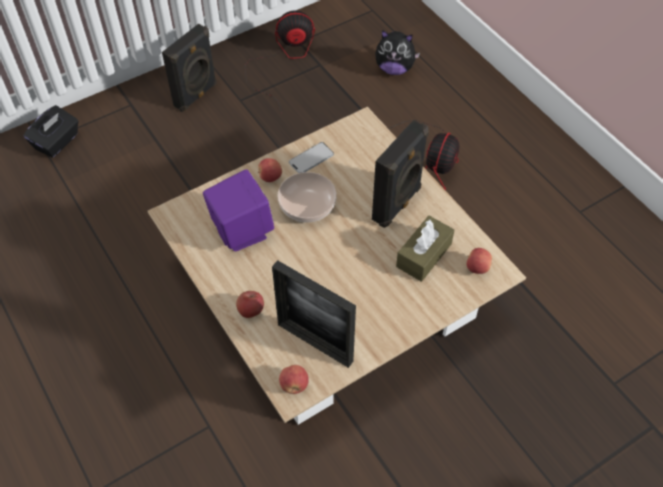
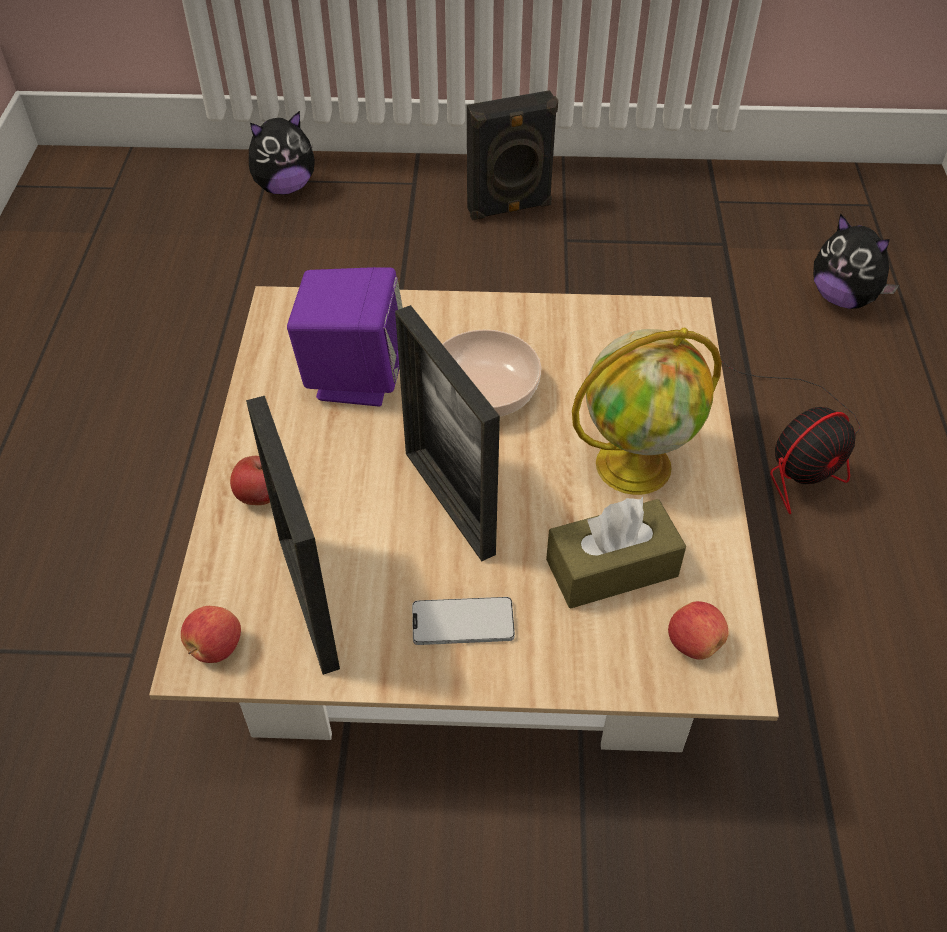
camera: 35 degrees right, 5 degrees down
black tissue box [24,105,79,158] -> plush toy [249,111,315,195]
fan [245,10,315,114] -> none
apple [258,158,282,182] -> none
phone [289,142,334,173] -> phone moved to [412,597,515,645]
black speaker [372,120,429,228] -> globe [572,328,722,495]
none -> picture frame [395,305,500,561]

